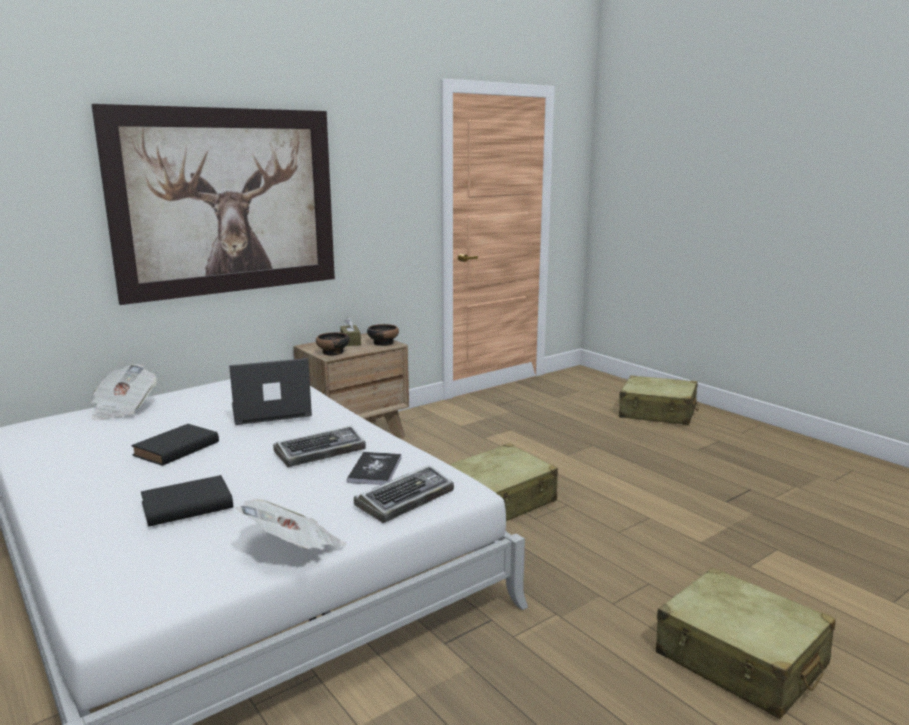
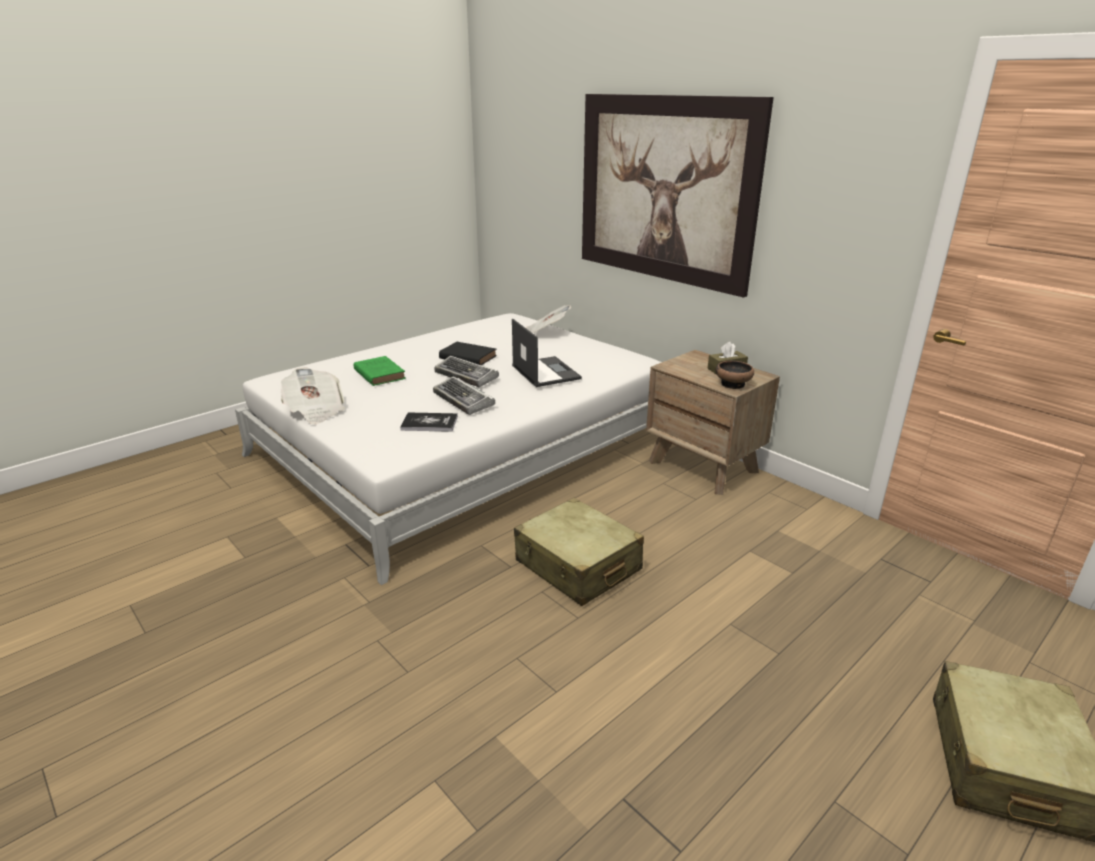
camera: 85 degrees right, 10 degrees up
black book [141,475,233,527] -> green book [354,356,406,386]
bowl [316,332,350,356] -> none
keyboard [354,465,454,523] -> keyboard moved to [434,356,499,387]
beige suitcase [656,567,836,719] -> none

